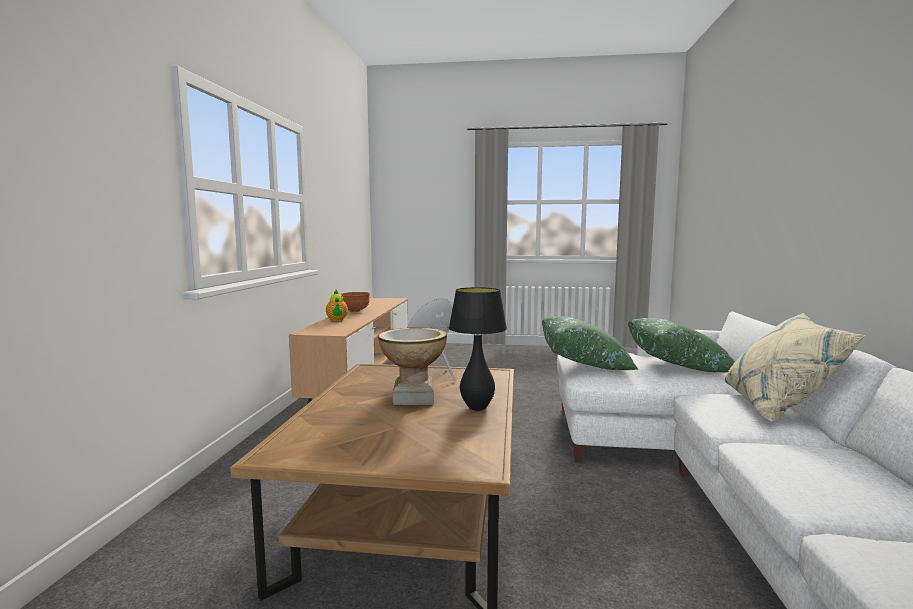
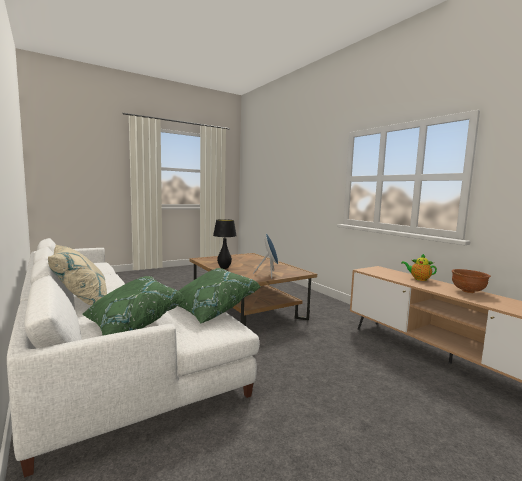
camera: 140 degrees right, 0 degrees up
vase [378,328,447,405] -> none

